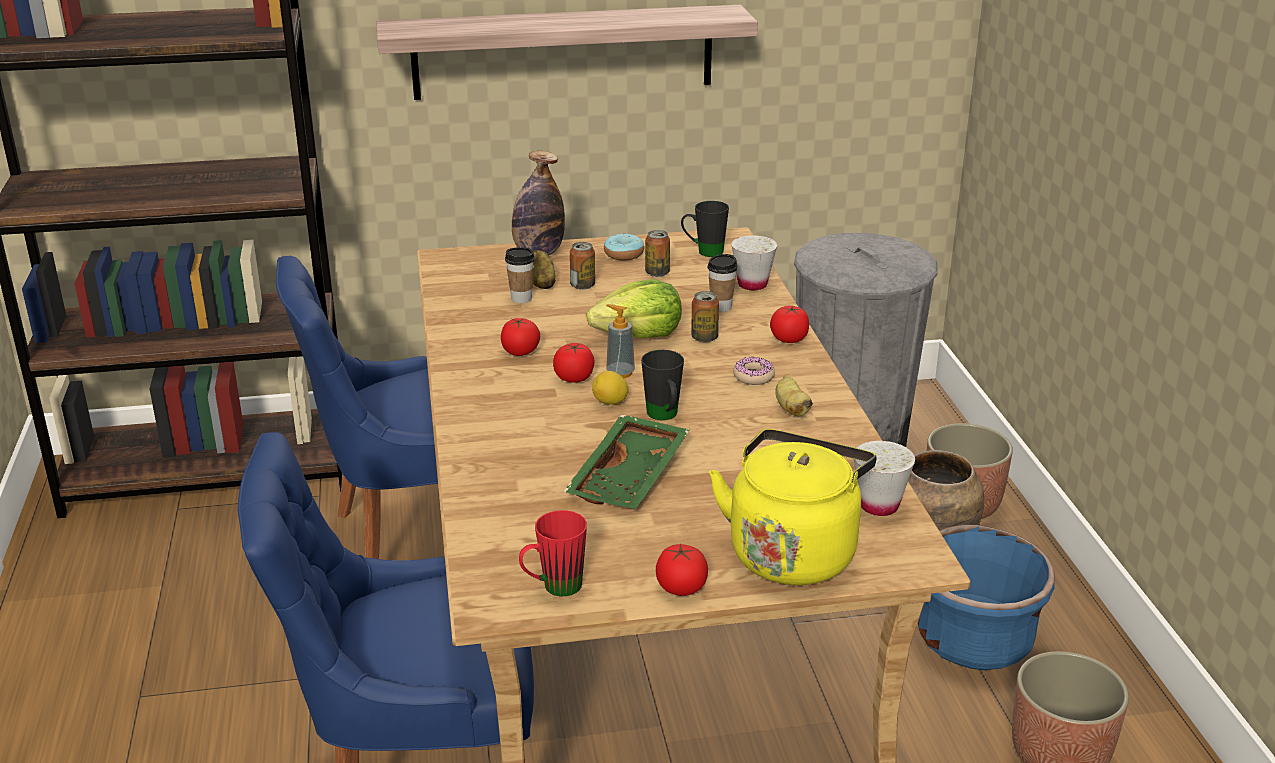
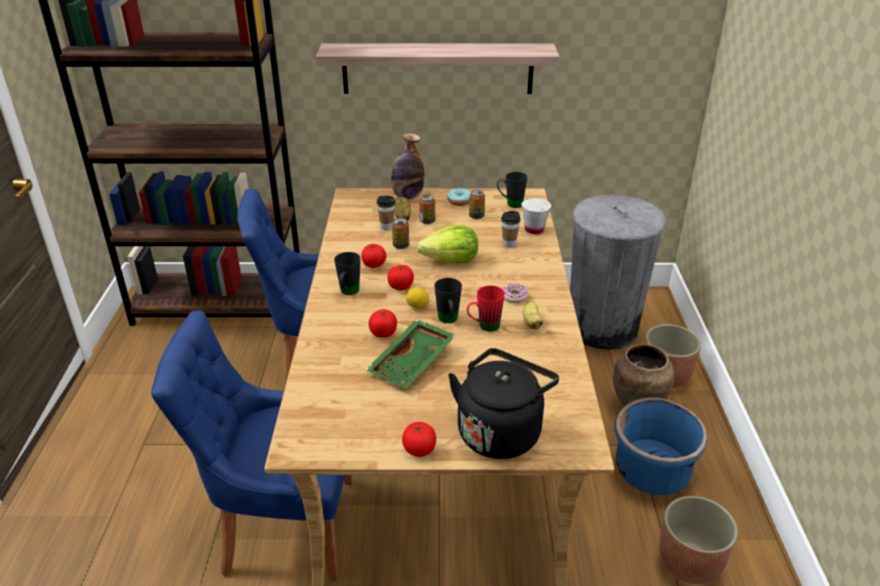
camera: 10 degrees right, 5 degrees up
red mug [519,510,587,596] -> red mug moved to [467,285,505,332]
soap dispenser [606,304,635,378] -> none
can [691,291,719,342] -> can moved to [392,218,409,249]
yellow kettle [709,429,876,585] -> black kettle [448,348,559,459]
tomato [770,305,809,343] -> tomato moved to [368,309,397,338]
white cup [854,441,915,516] -> none
none -> black mug [334,252,361,295]

